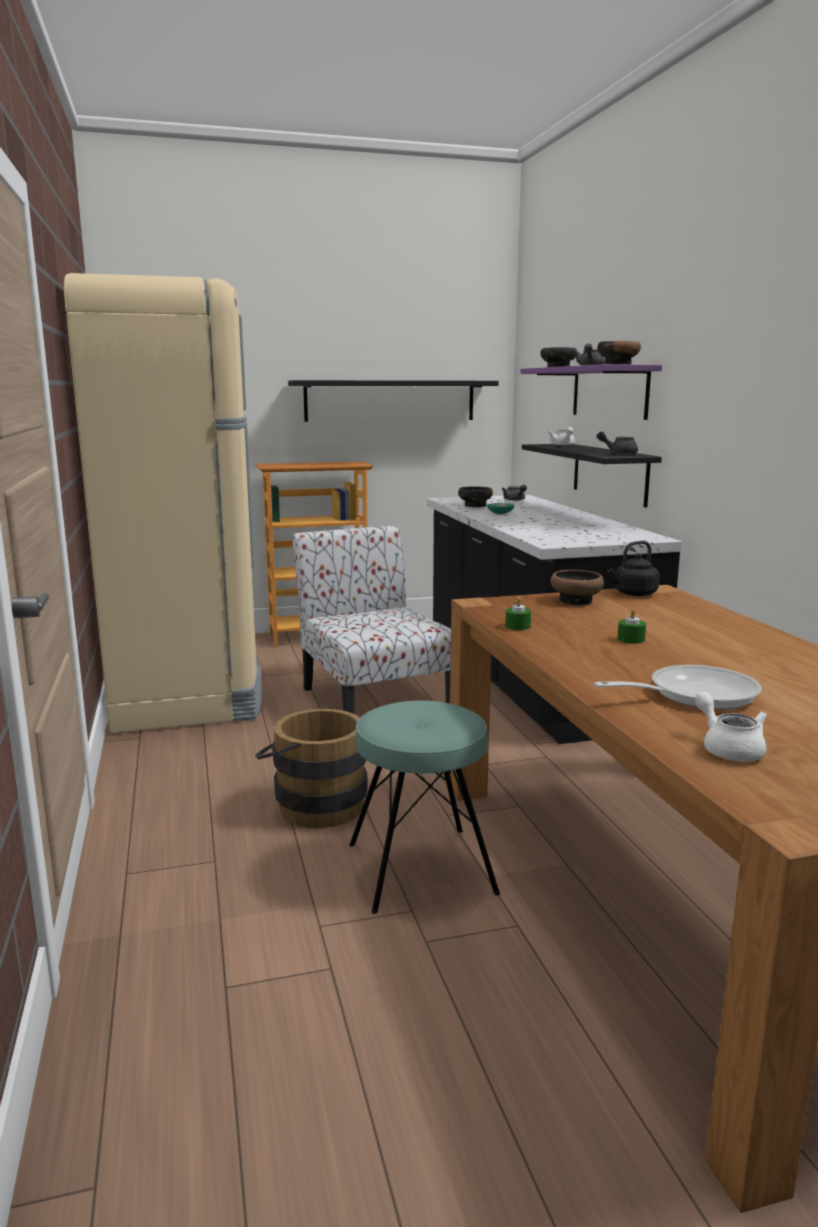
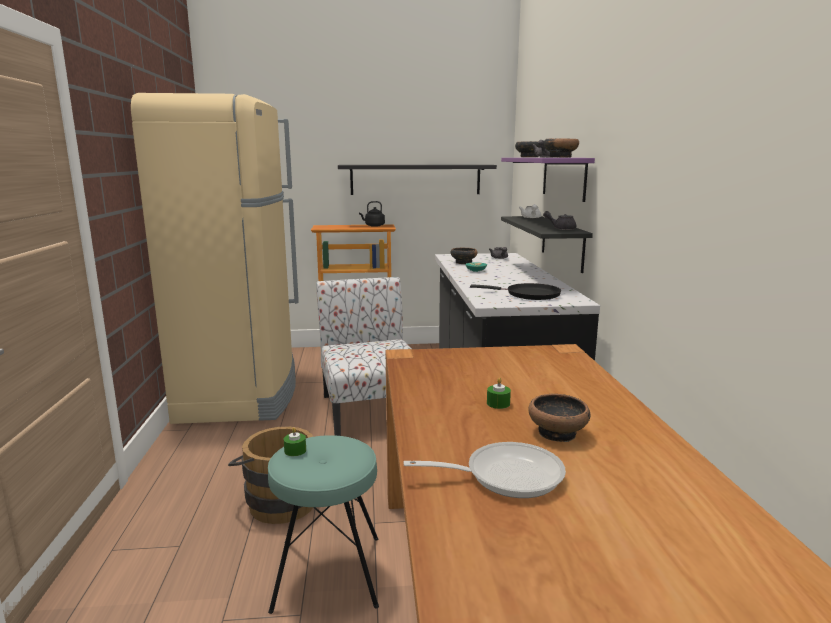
camera: 10 degrees right, 0 degrees up
green candle [505,597,531,630] -> green candle moved to [284,427,306,456]
bowl [550,570,604,605] -> bowl moved to [528,394,590,442]
black kettle [607,541,660,596] -> black kettle moved to [359,201,385,227]
white teapot [695,692,767,762] -> none
none -> black frying pan [470,283,561,300]

